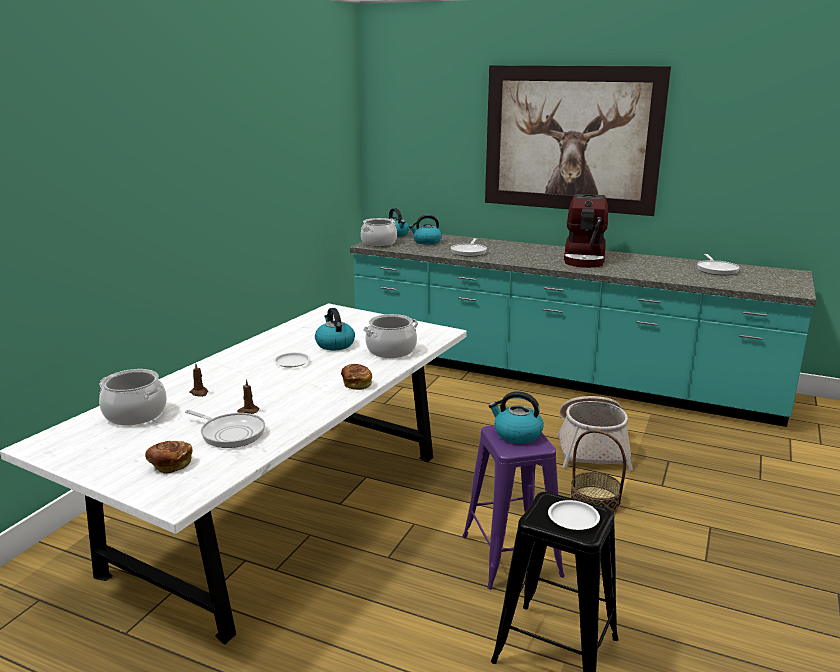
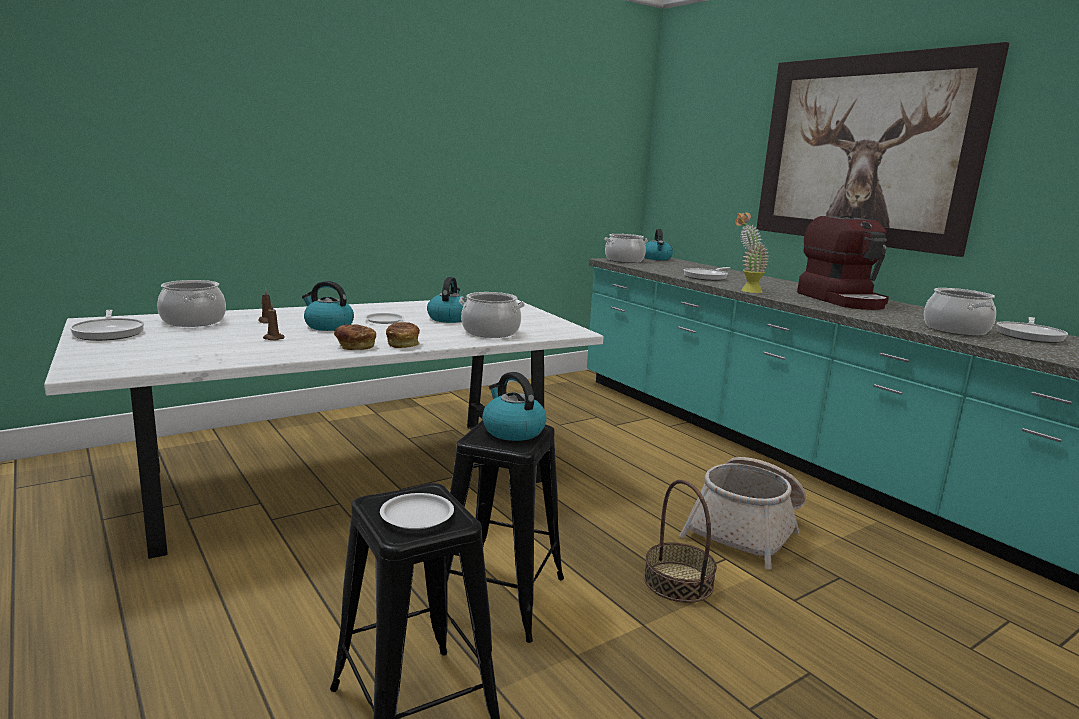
camera: 30 degrees right, 5 degrees down
bread [145,441,193,474] -> bread moved to [334,324,376,350]
frying pan [185,410,265,448] -> frying pan moved to [70,310,144,341]
kettle [409,215,442,245] -> kettle moved to [302,281,354,331]
purple stool [462,425,565,590] -> black stool [430,420,564,643]
coffee machine [564,194,608,268] -> coffee machine turned 60 degrees counterclockwise [797,215,889,310]
none -> potted plant [736,212,769,293]
none -> cooking pot [924,288,996,336]

